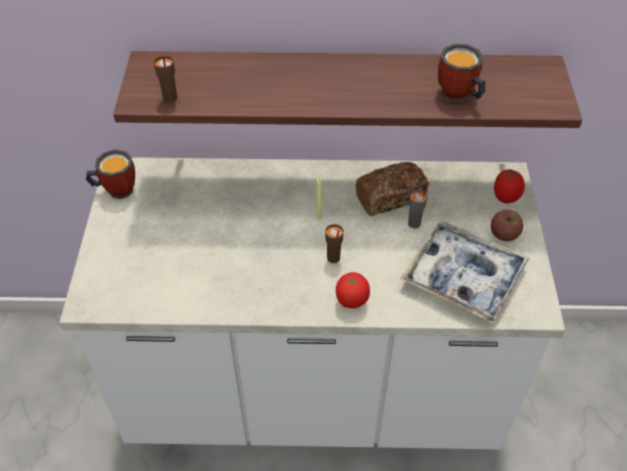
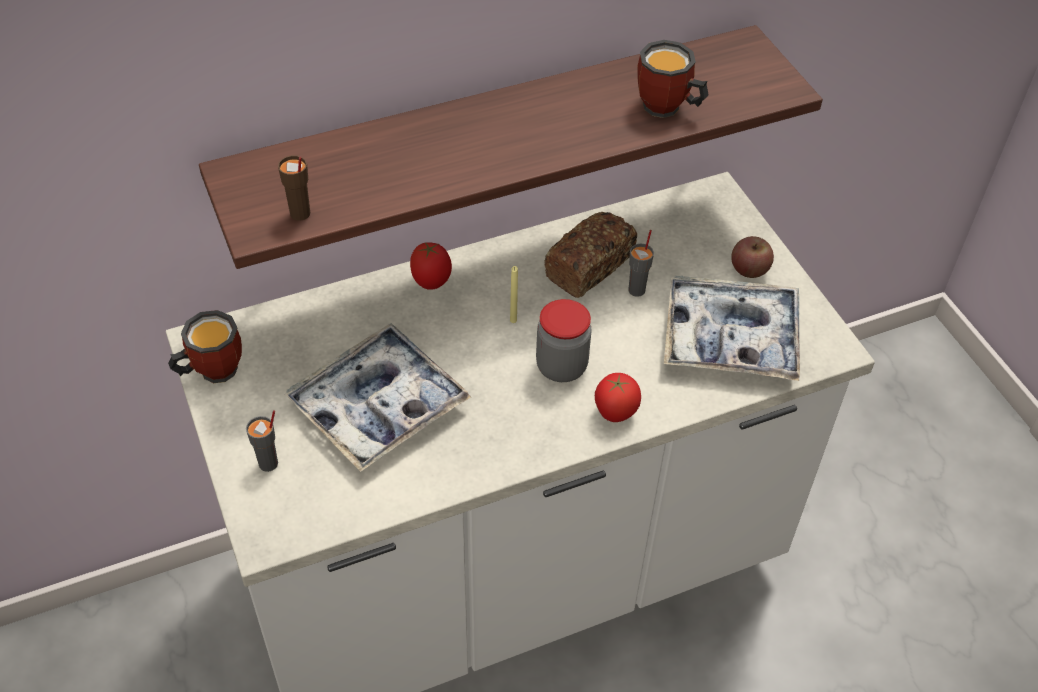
camera: 25 degrees left, 0 degrees up
brown cup [325,224,344,263] -> jar [536,299,592,382]
tomato [494,169,525,203] -> tomato moved to [410,242,452,290]
none -> grey cup [246,410,278,472]
none -> tray [285,323,471,472]

